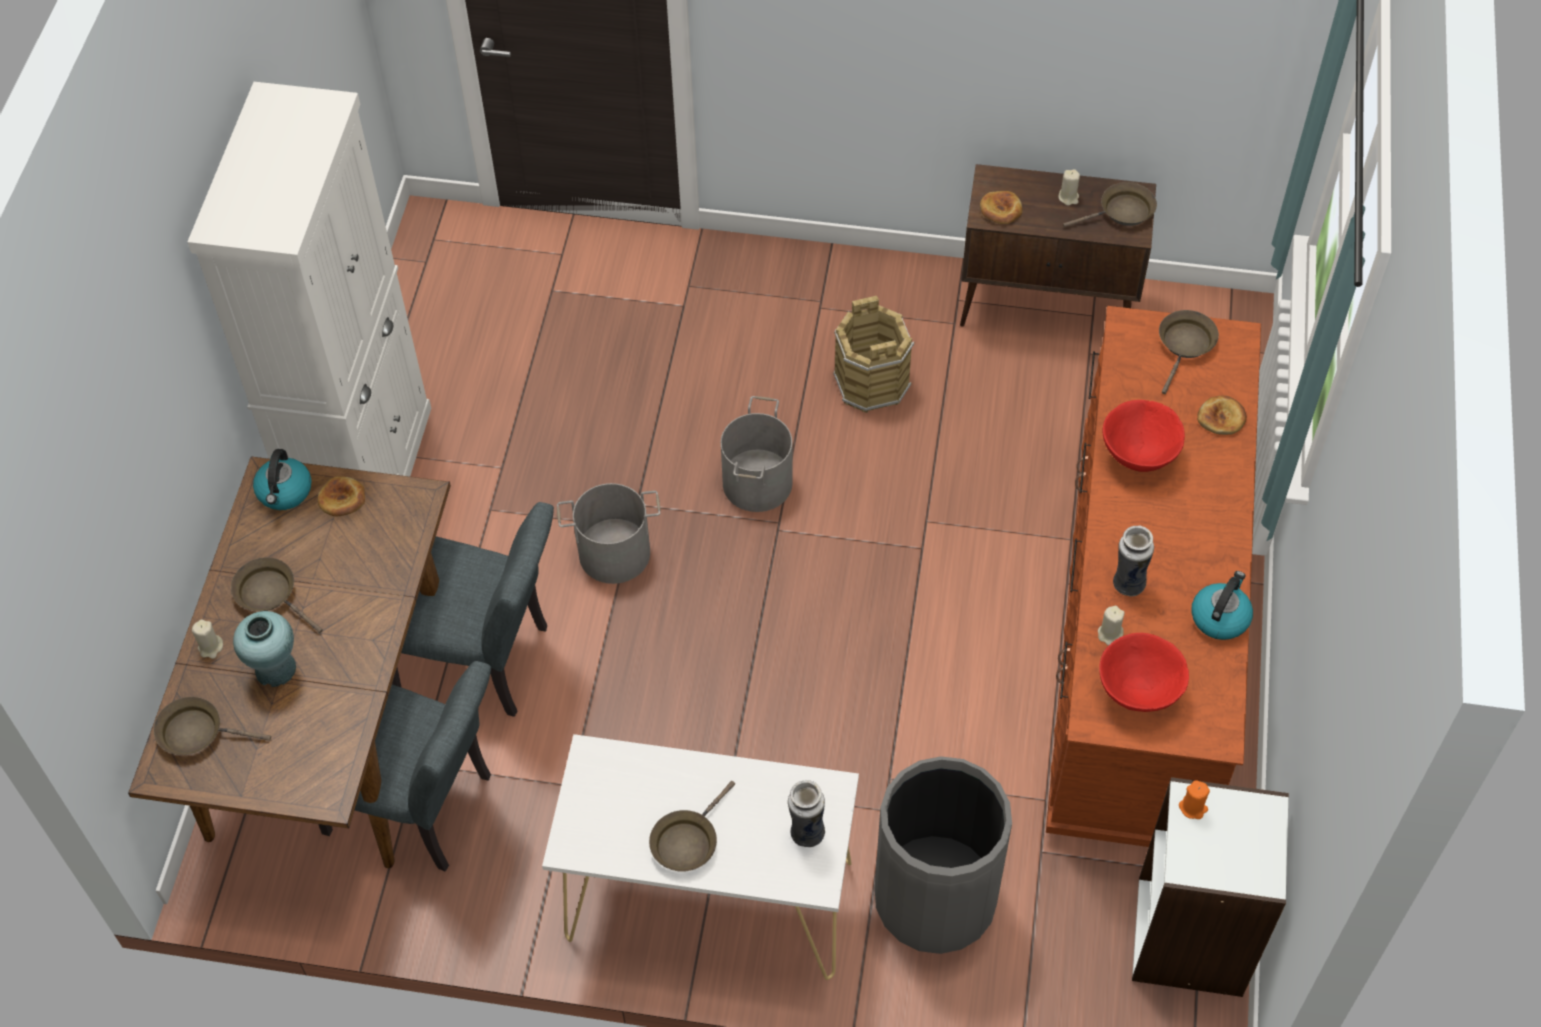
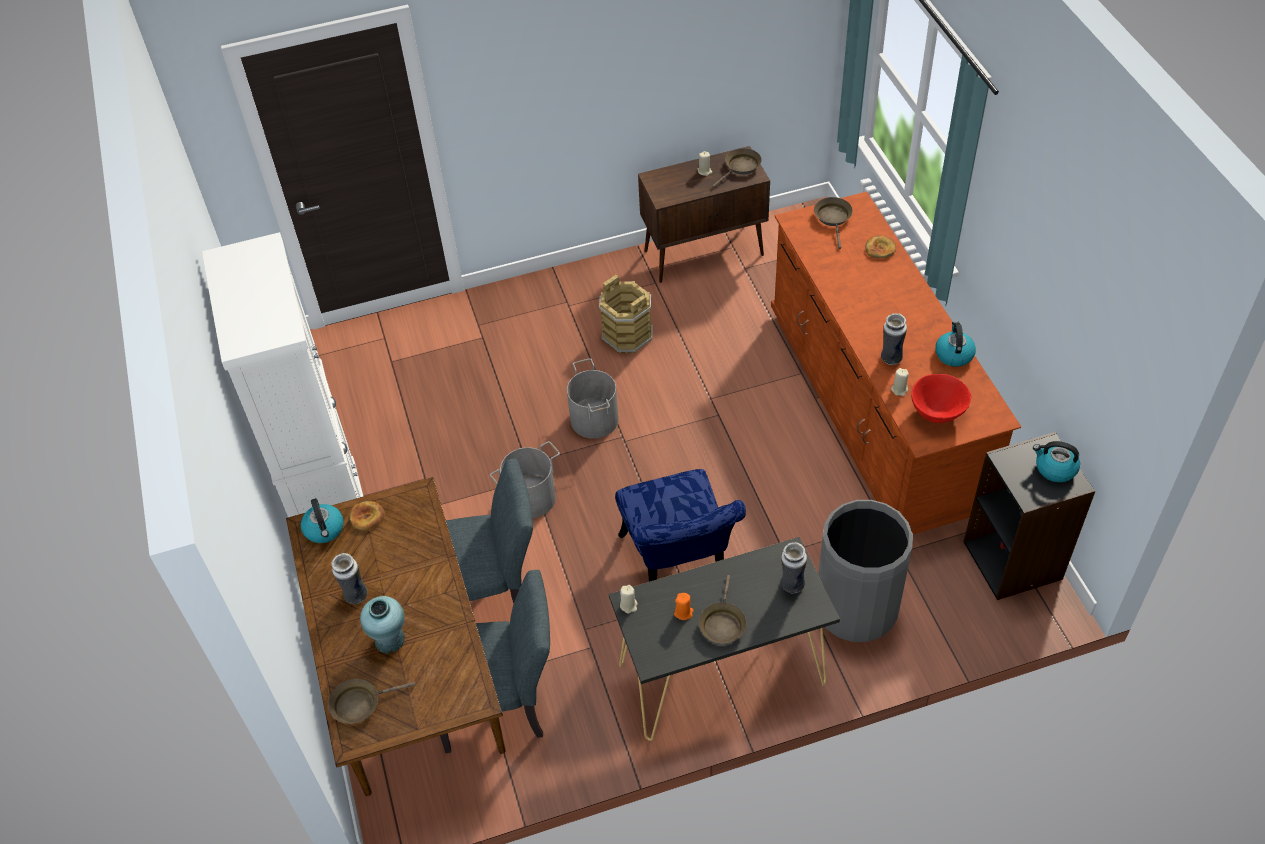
camera: 25 degrees left, 5 degrees down
beige candle [192,619,223,659] -> beige candle moved to [620,585,637,613]
brown frying pan [231,557,323,633] -> vase [332,553,368,604]
white console table [542,734,859,980] -> black console table [609,537,840,741]
bread [980,191,1023,224] -> none
red bowl [1103,400,1185,472] -> none
white bookcase [1132,777,1289,997] -> black bookcase [963,432,1096,600]
orange candle [1179,780,1210,819] -> orange candle moved to [674,593,694,620]
none -> blue chair [615,469,746,582]
none -> kettle [1033,441,1080,482]

